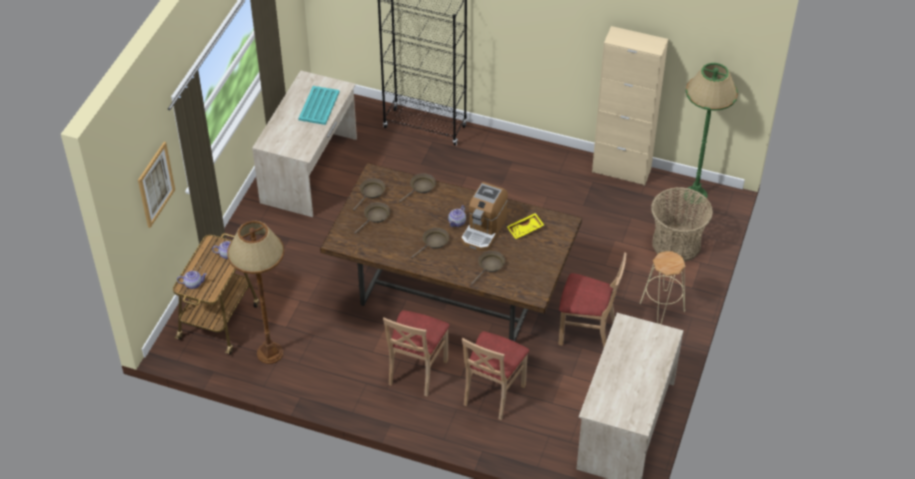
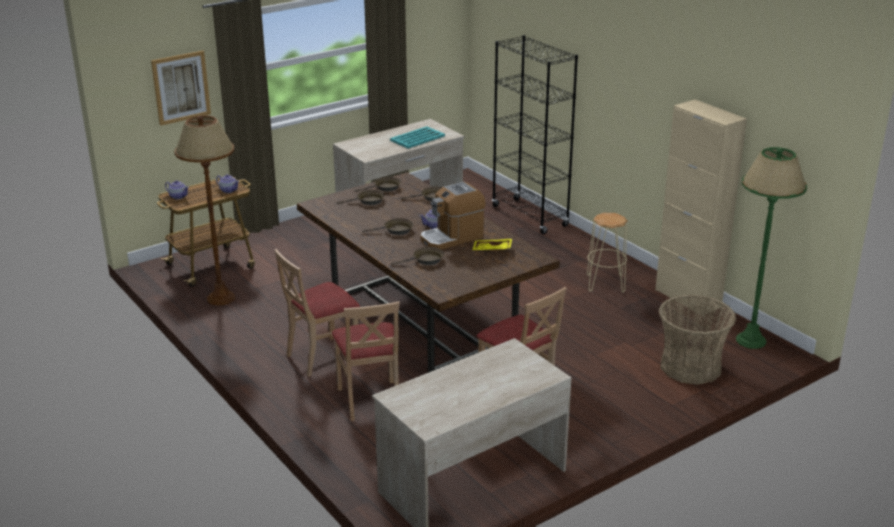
camera: 35 degrees right, 20 degrees down
beige chair [462,331,529,420] -> beige chair turned 75 degrees counterclockwise [332,301,400,421]
beige stool [640,251,686,324] -> beige stool moved to [587,213,627,292]

